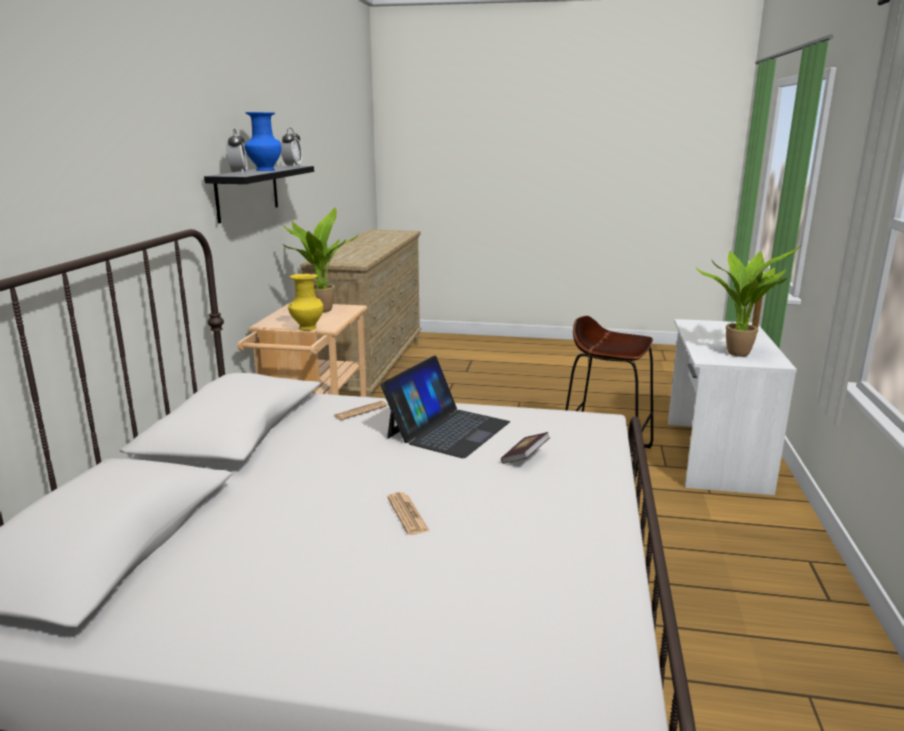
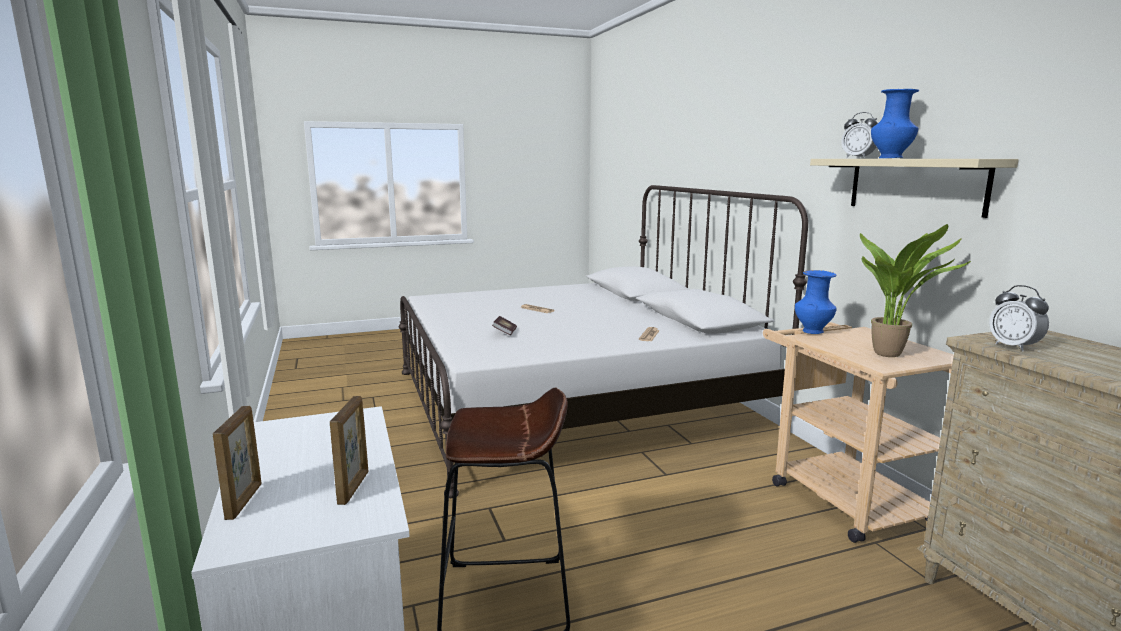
camera: 150 degrees right, 5 degrees down
black shelf [204,166,314,223] -> beige shelf [810,159,1019,218]
alarm clock [281,128,302,167] -> alarm clock moved to [989,285,1049,352]
yellow vase [288,273,324,330] -> blue vase [795,270,837,334]
laptop [381,356,510,458] -> none
potted plant [696,244,802,357] -> none
none -> picture frame [330,396,368,505]

